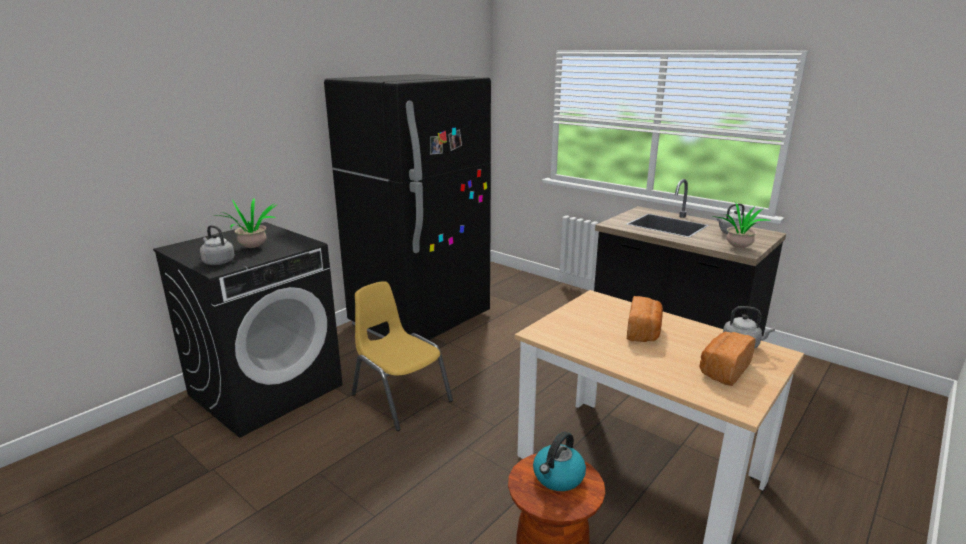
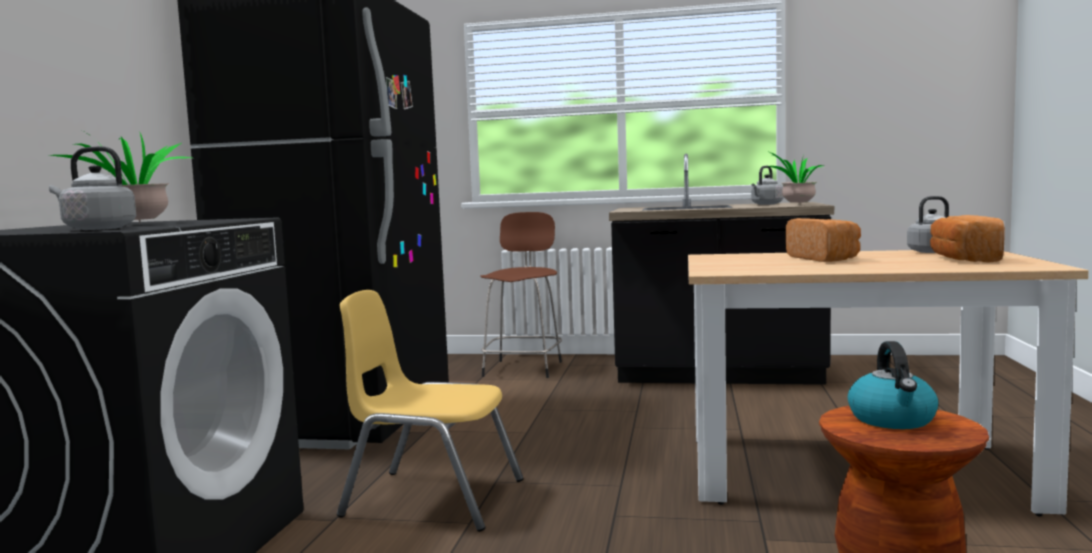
camera: 30 degrees left, 15 degrees down
none -> brown stool [480,212,562,378]

